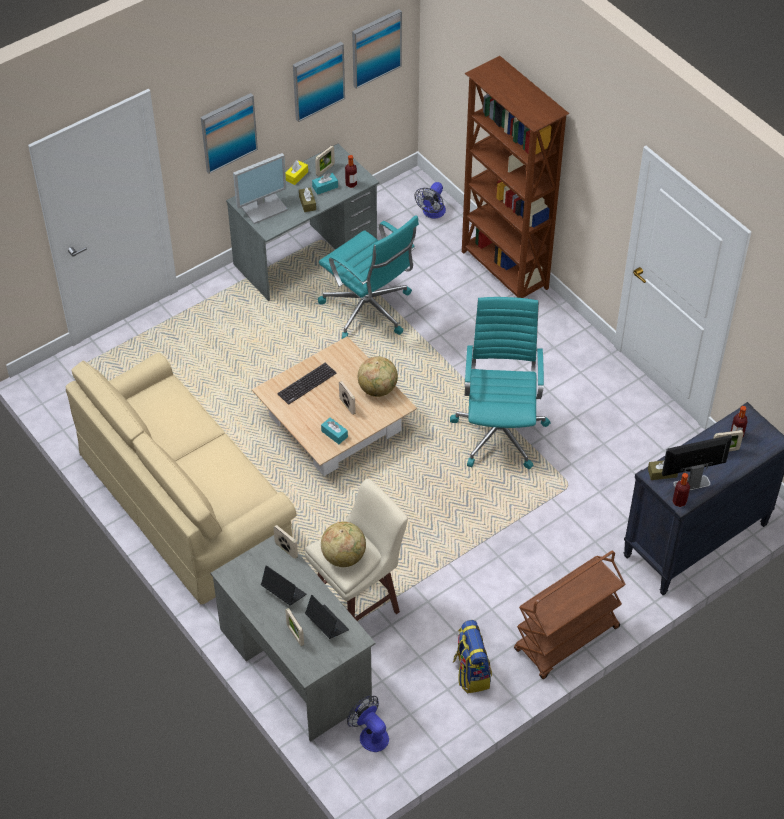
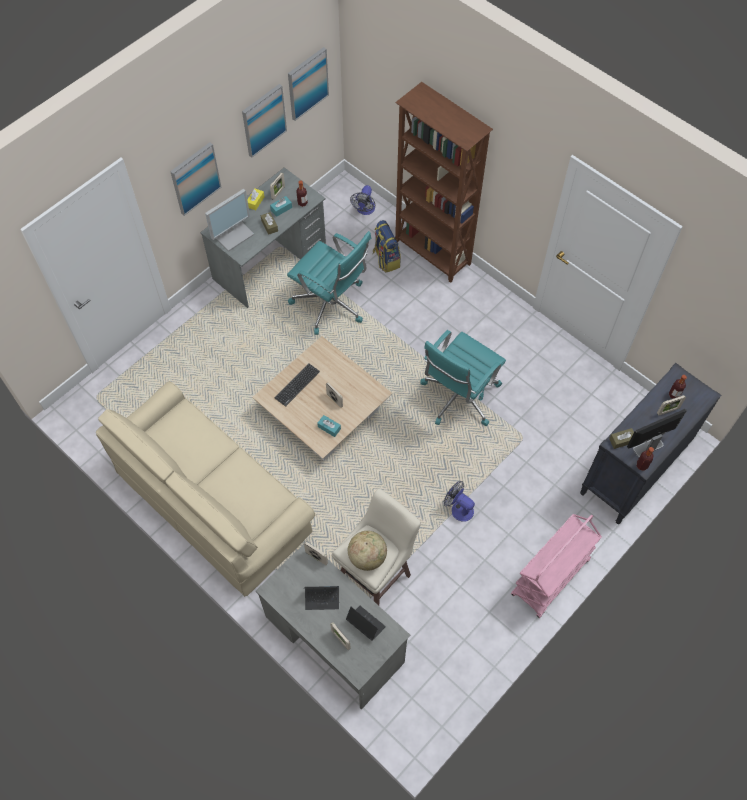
camera: 10 degrees left, 10 degrees up
laptop [261,565,306,606] -> laptop turned 150 degrees clockwise [304,586,339,610]
fan [347,696,389,752] -> fan moved to [444,481,475,522]
globe [358,356,398,397] -> none
turquoise office chair [450,297,551,469] -> turquoise office chair turned 135 degrees counterclockwise [420,330,506,426]
backpack [453,620,492,693] -> backpack moved to [372,220,401,273]
brown cart [514,551,625,679] -> pink cart [511,514,602,618]

